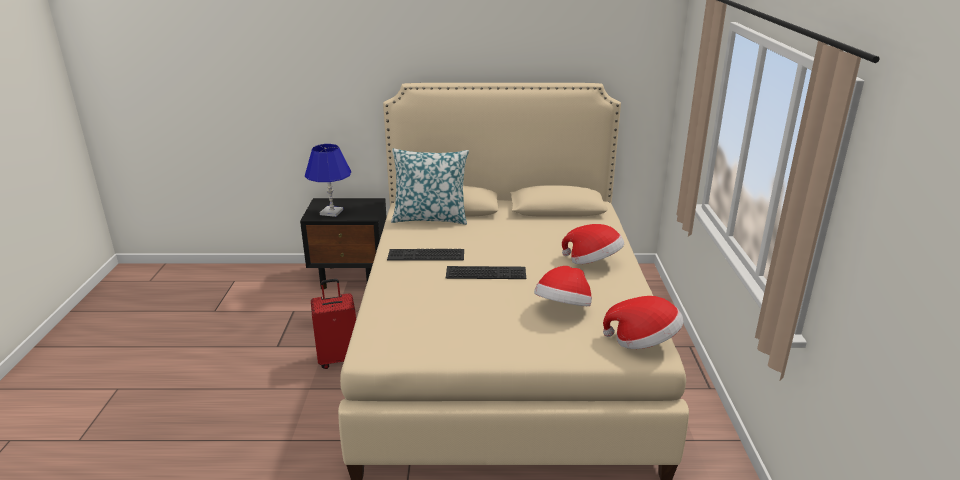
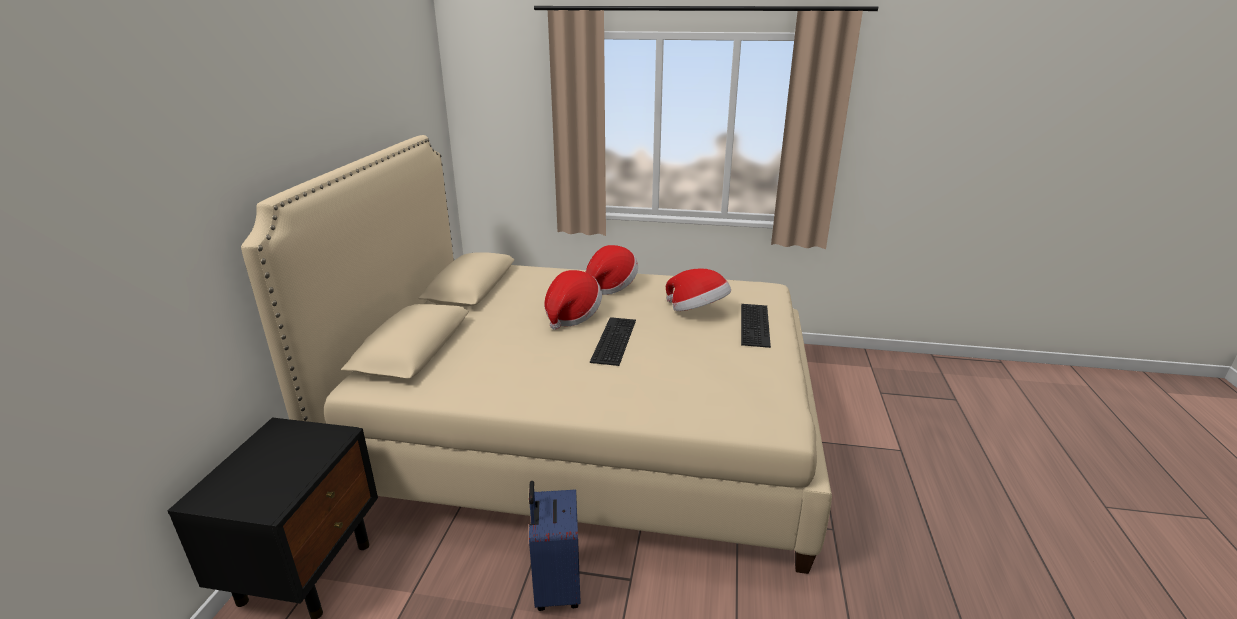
camera: 80 degrees left, 0 degrees up
blue table lamp [305,144,351,217] -> none
red suitcase [311,279,356,369] -> blue suitcase [529,481,581,611]
keyboard [387,249,464,261] -> keyboard moved to [741,304,771,348]
pillow [391,148,469,225] -> none
hat [603,296,684,349] -> hat moved to [544,270,602,330]

